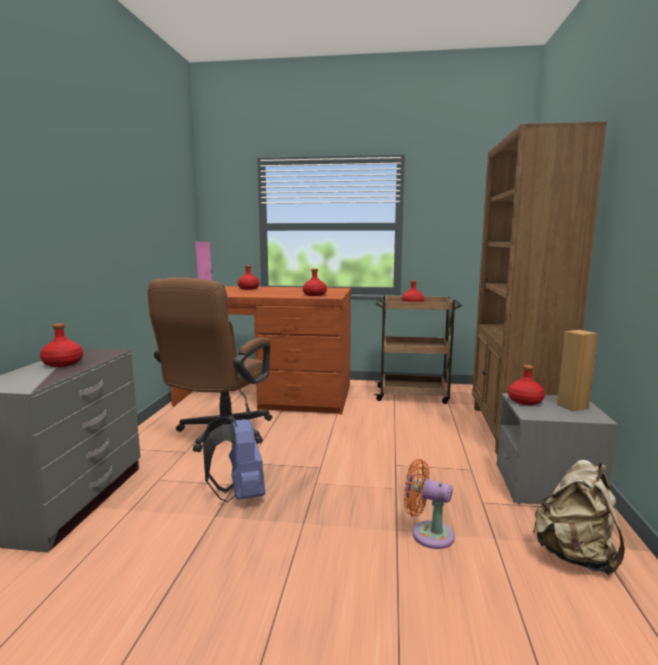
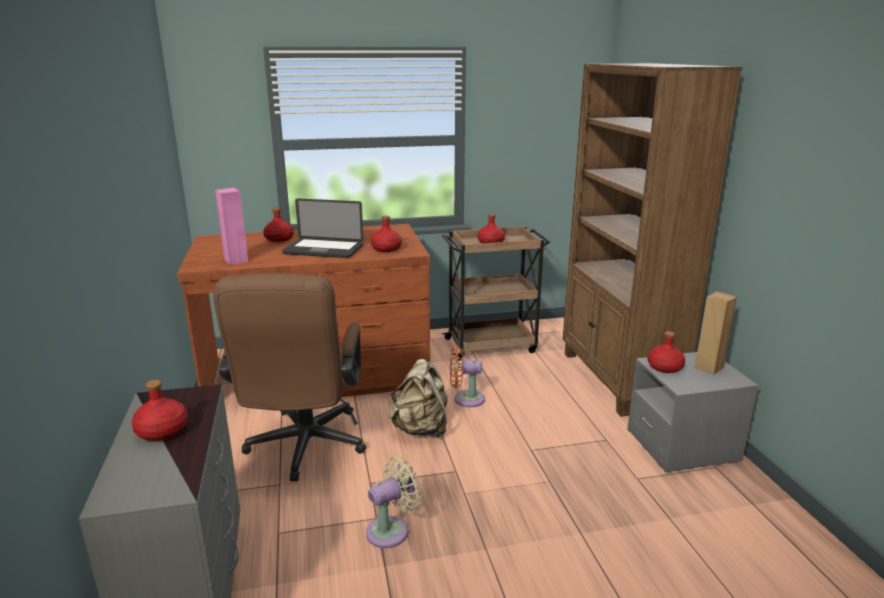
camera: 20 degrees left, 10 degrees up
blue backpack [202,416,265,502] -> beige fan [366,457,422,548]
orange fan [404,459,455,549] -> orange fan moved to [450,346,485,407]
beige backpack [533,460,625,575] -> beige backpack moved to [389,359,448,438]
none -> laptop [282,198,364,258]

